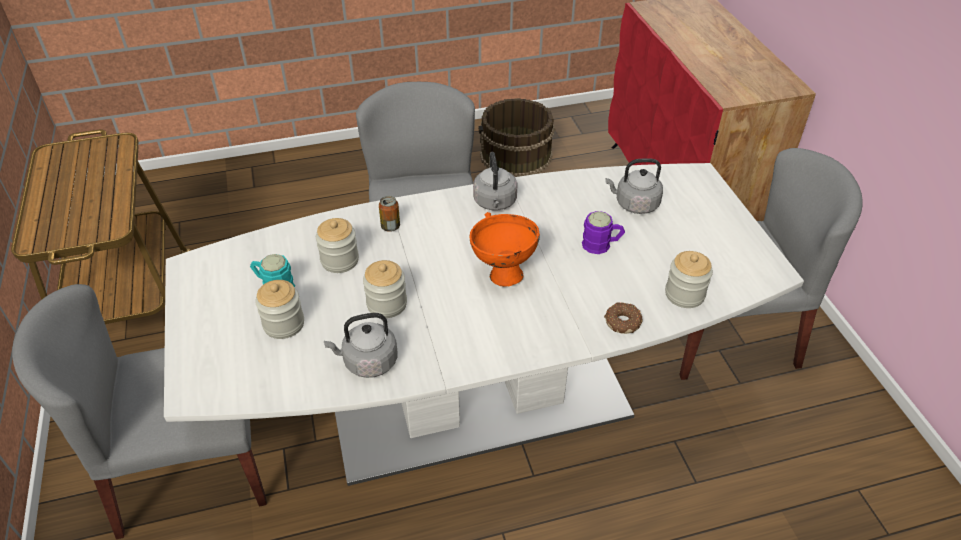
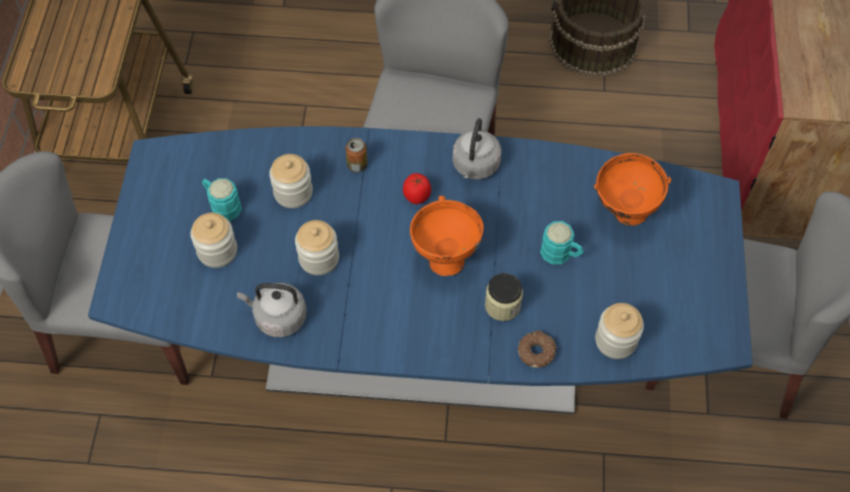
camera: 20 degrees right, 15 degrees up
white dining table [164,163,804,486] -> blue dining table [88,126,753,415]
purple mug [582,211,625,254] -> turquoise mug [540,221,584,264]
grey kettle [605,158,663,214] -> orange bowl [594,153,671,226]
none -> tomato [403,173,431,204]
none -> jar [485,273,523,321]

